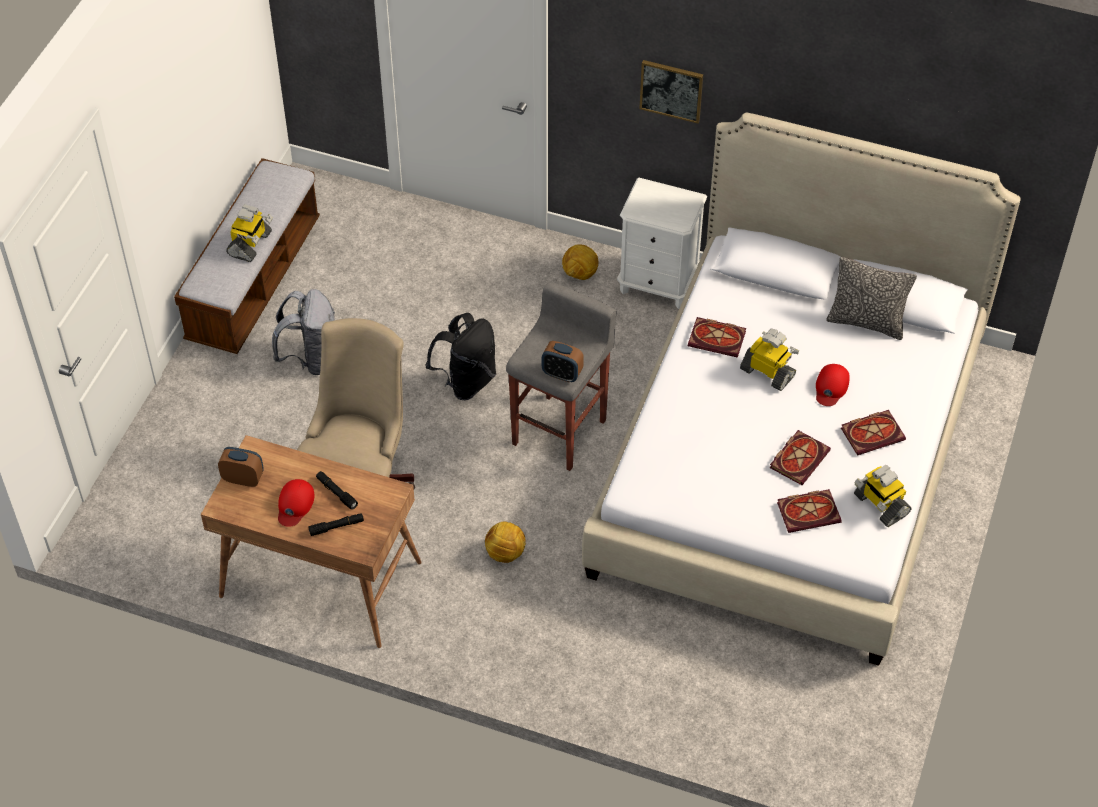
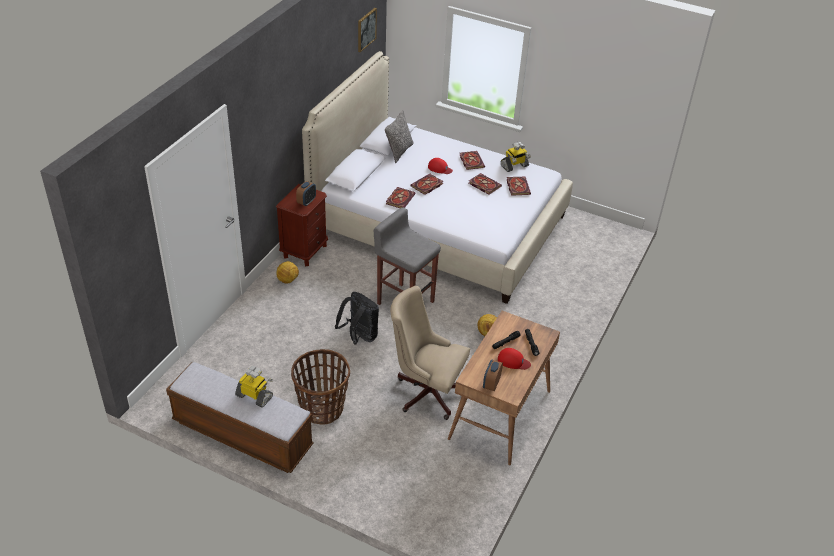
camera: 85 degrees left, 10 degrees down
grey backpack [272,289,335,375] -> basket [291,349,350,425]
alarm clock [542,341,584,382] -> alarm clock moved to [296,181,316,206]
white nightstand [617,178,707,309] -> brown nightstand [276,184,328,266]
picture [640,60,703,123] -> picture moved to [358,8,377,52]
toy robot [740,328,799,391] -> book [411,174,444,195]

